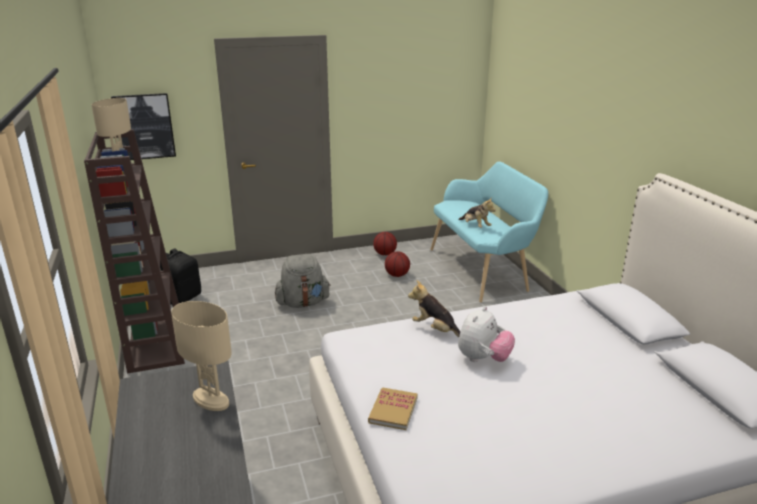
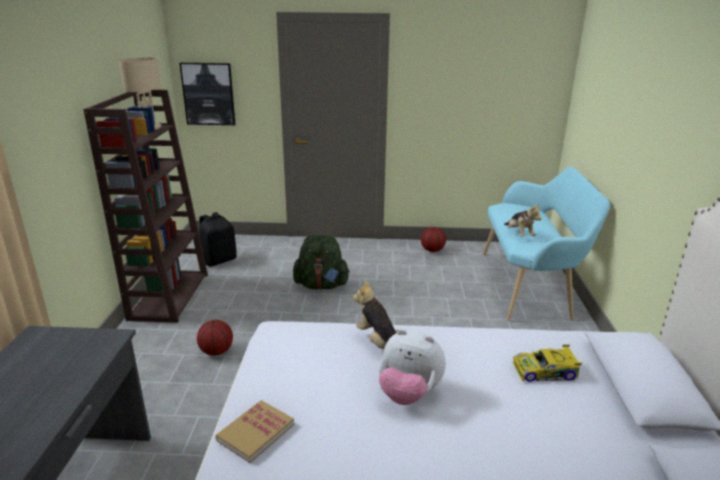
camera: 20 degrees right, 0 degrees up
beige table lamp [171,301,231,411] -> none
grey backpack [275,254,331,308] -> green backpack [293,235,350,290]
basketball [385,251,410,277] -> basketball moved to [197,320,233,356]
plush toy [458,306,515,362] -> plush toy turned 60 degrees clockwise [379,329,446,405]
none -> toy car [513,344,582,382]

